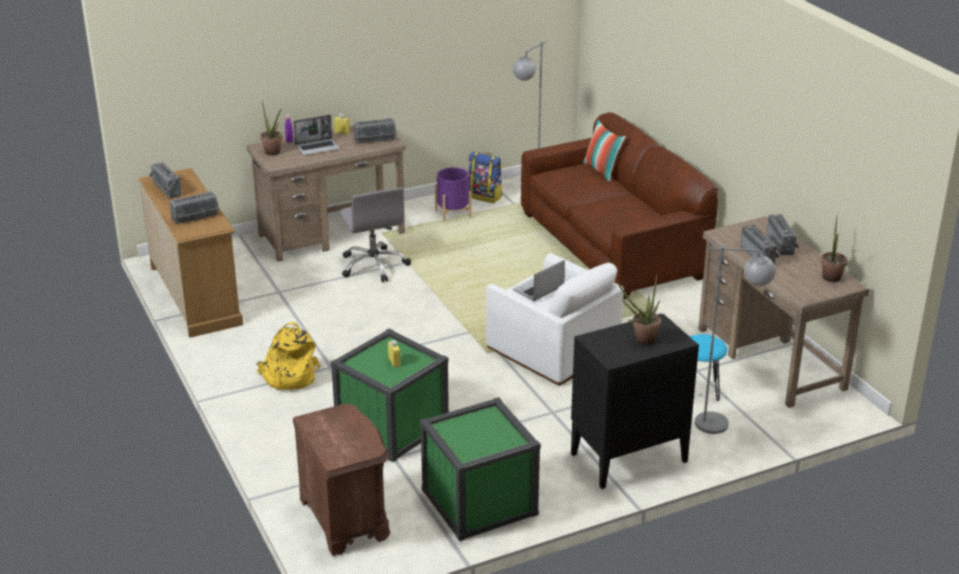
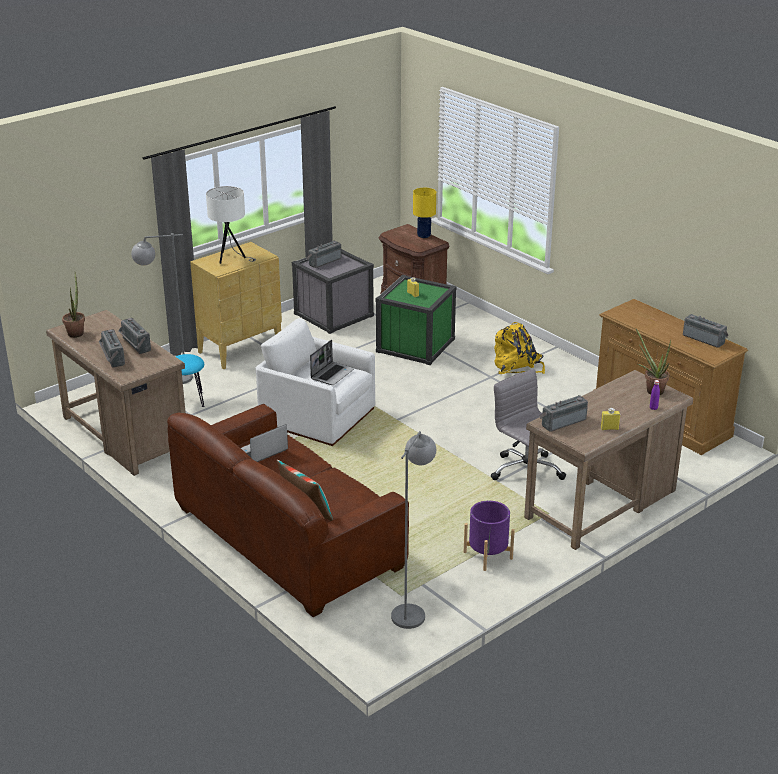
camera: 165 degrees right, 0 degrees up
radio [170,191,219,224] -> radio moved to [307,241,341,268]
laptop [293,115,340,155] -> laptop moved to [241,424,288,462]
green storage box [420,397,541,541] -> grey storage box [292,249,374,334]
backpack [469,152,502,203] -> none
black dresser [571,313,699,489] -> beige dresser [190,242,282,370]
potted plant [618,275,661,345] -> white table lamp [206,186,256,264]
none -> yellow table lamp [413,188,436,238]

